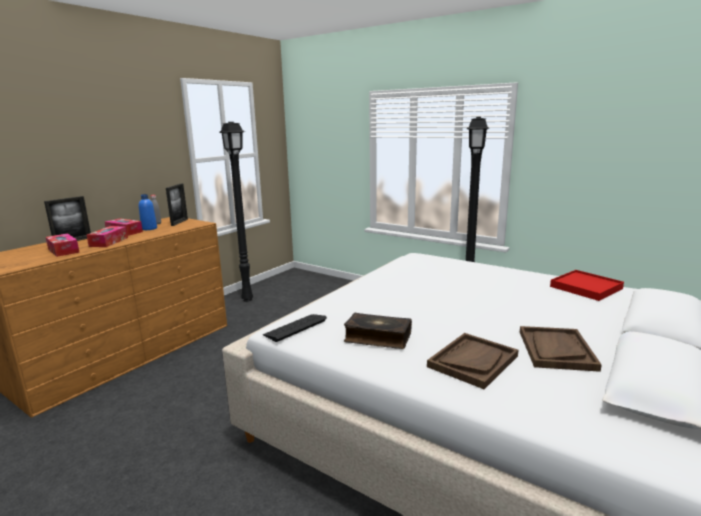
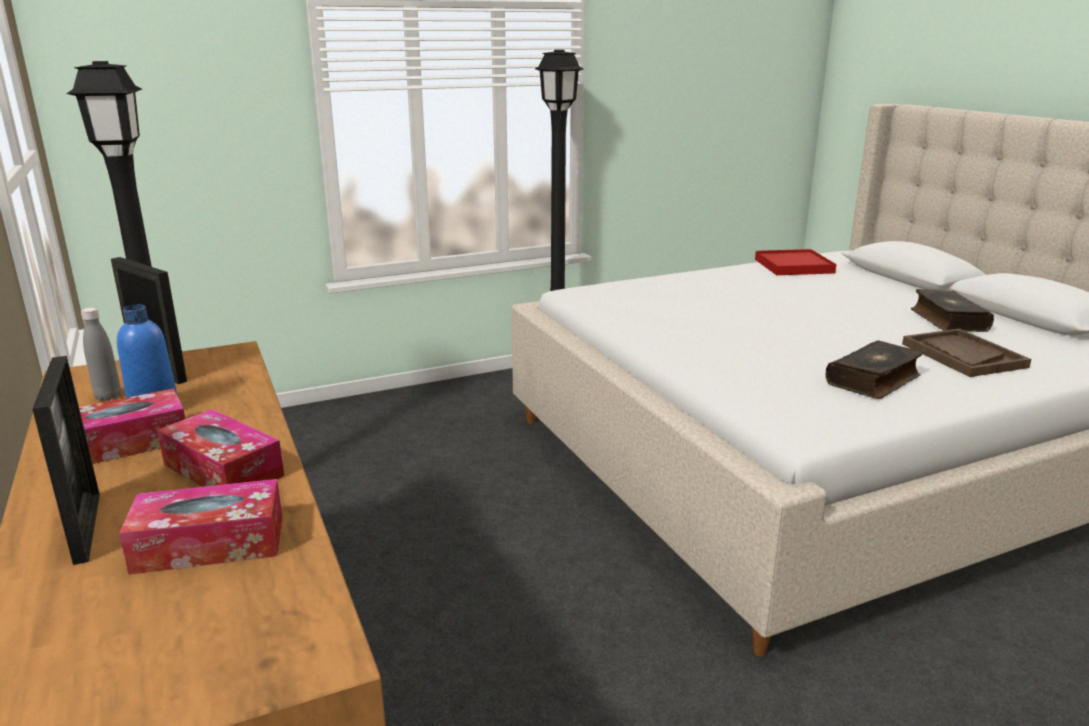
camera: 60 degrees left, 5 degrees up
keyboard [263,314,327,342] -> none
brown tray [520,326,602,372] -> book [911,289,994,332]

